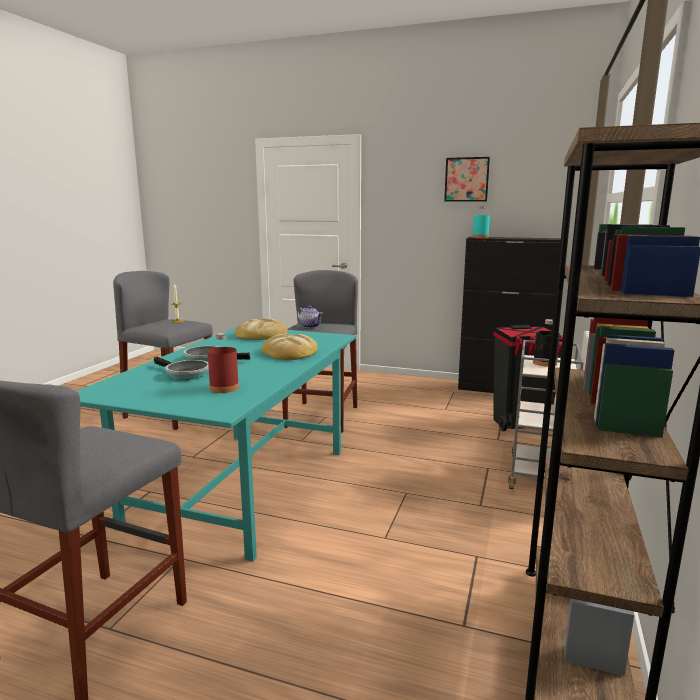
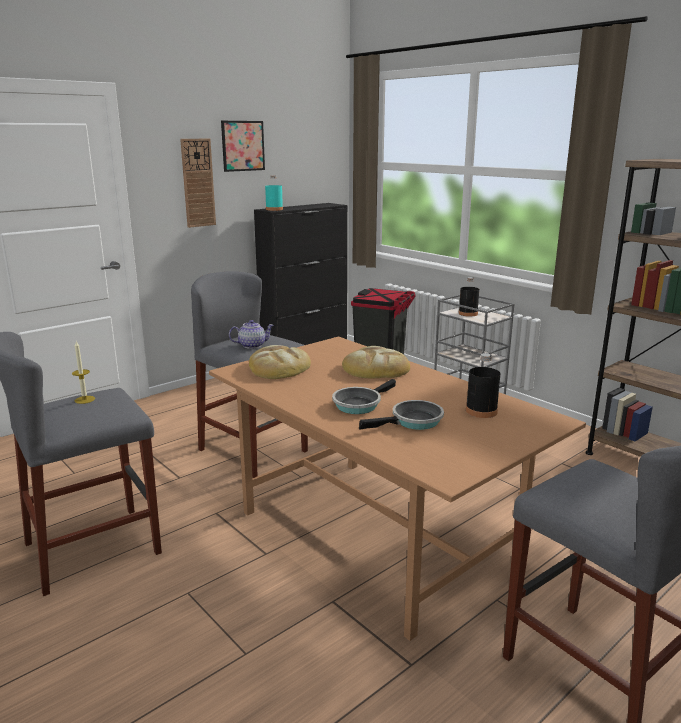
camera: 60 degrees left, 5 degrees up
turquoise dining table [77,327,356,562] -> brown dining table [209,336,586,641]
red bottle [207,333,239,393] -> black bottle [466,353,501,418]
none -> wall clock [180,139,216,228]

